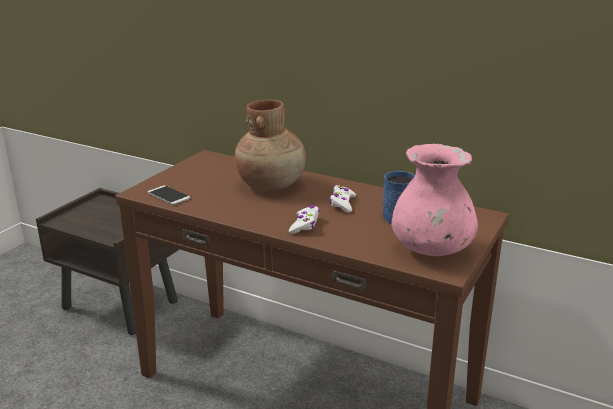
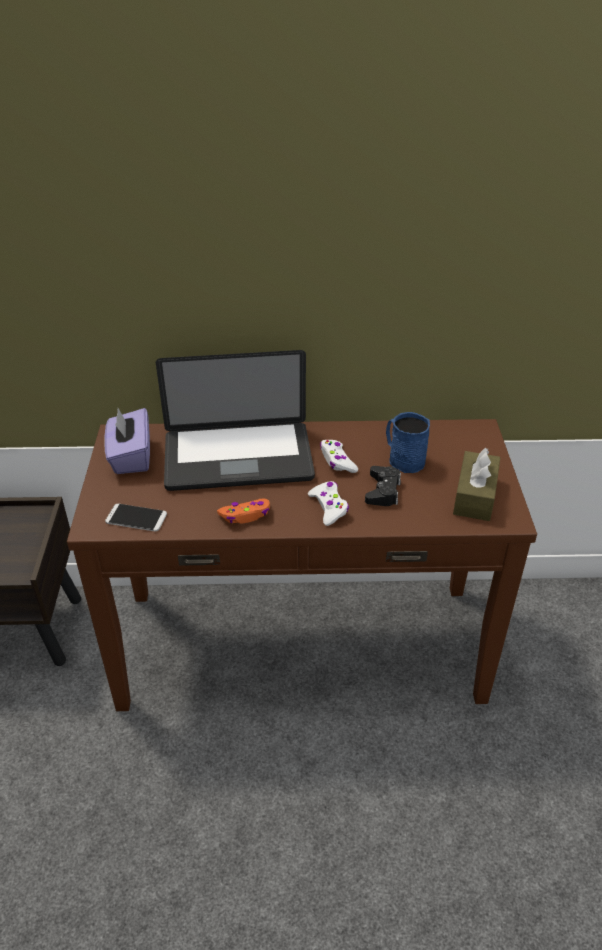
camera: 30 degrees left, 15 degrees up
brown vase [235,99,306,191] -> laptop [156,350,315,491]
pink vase [392,144,478,256] -> brown tissue box [453,448,501,521]
none -> purple tissue box [104,408,150,474]
none -> orange game controller [217,498,270,524]
none -> black game controller [365,466,401,506]

